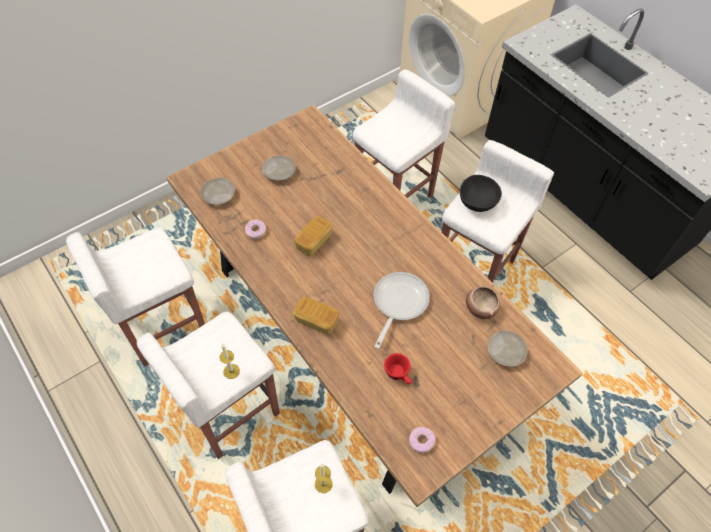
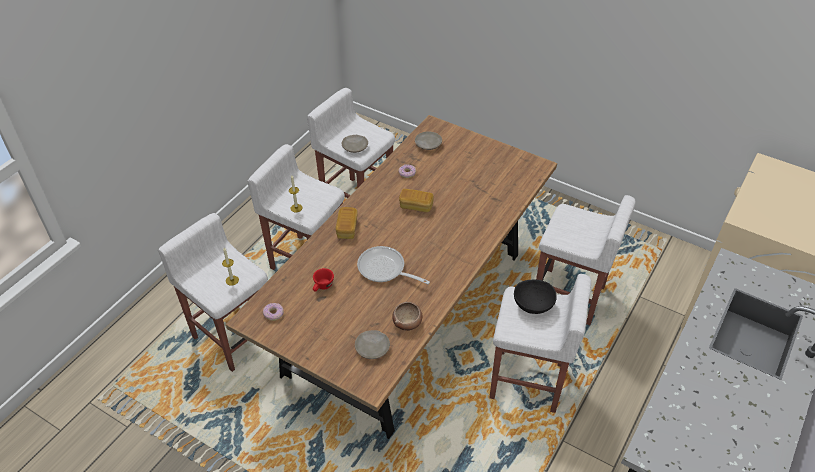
camera: 70 degrees right, 10 degrees down
beige plate [262,155,296,181] -> beige plate moved to [341,135,368,153]
frying pan [374,272,430,349] -> frying pan turned 150 degrees counterclockwise [357,246,430,284]

